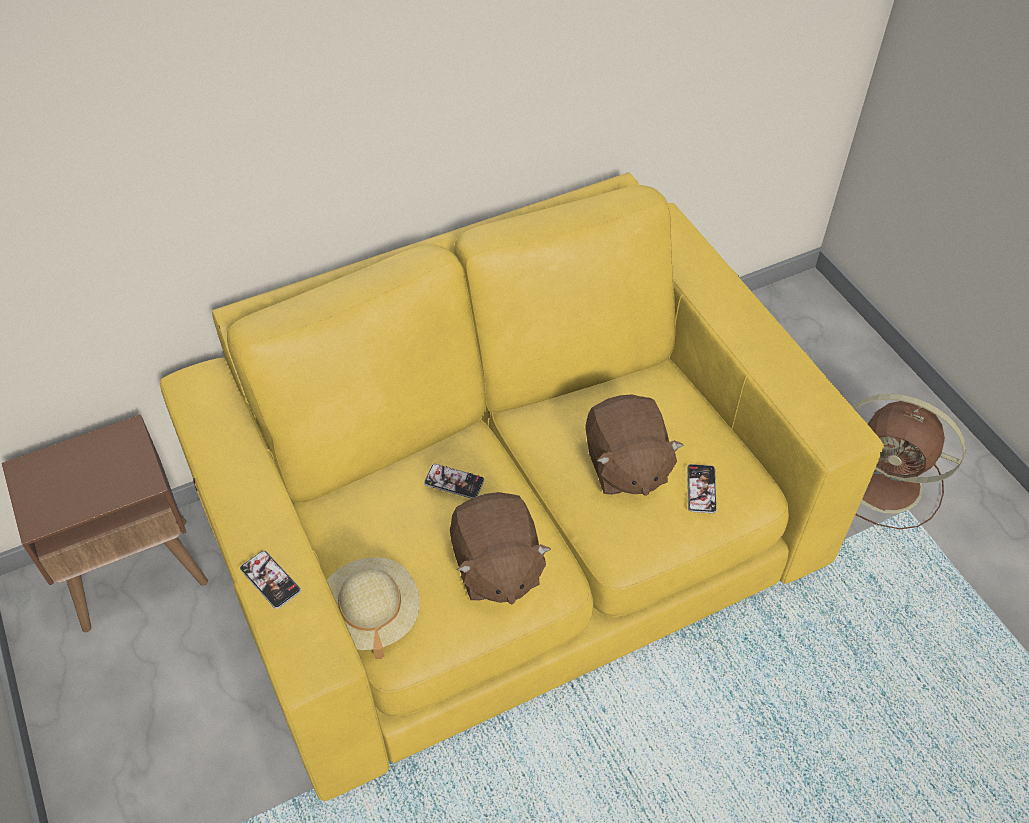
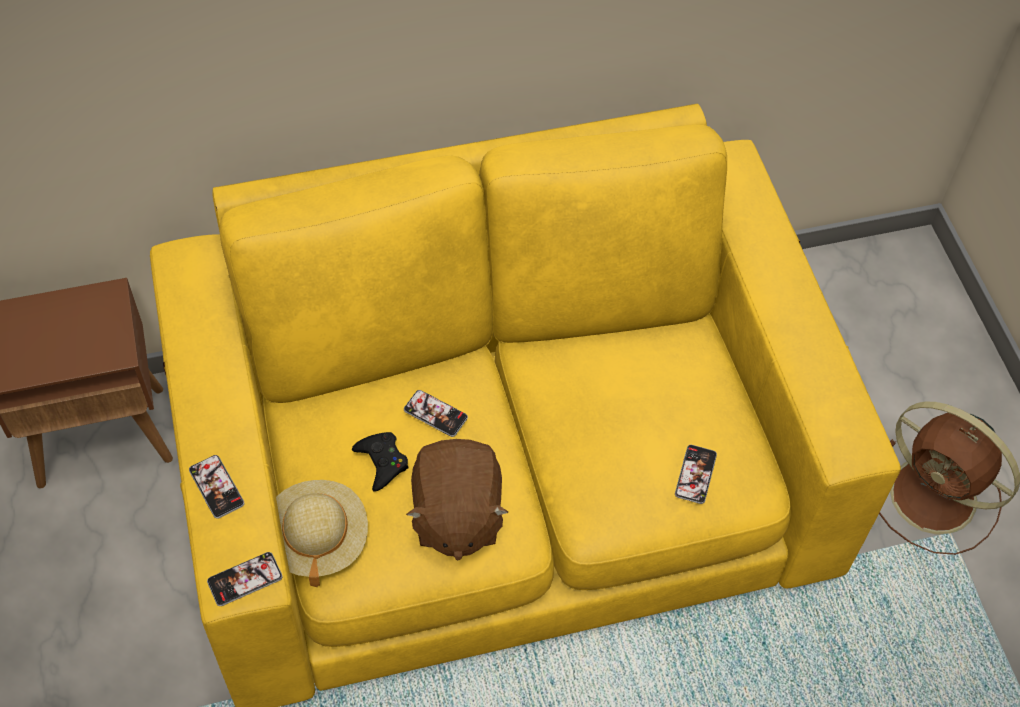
camera: 10 degrees right, 5 degrees up
brown plush toy [585,394,683,496] -> none
none -> phone [207,552,282,606]
none -> black game controller [352,432,409,492]

